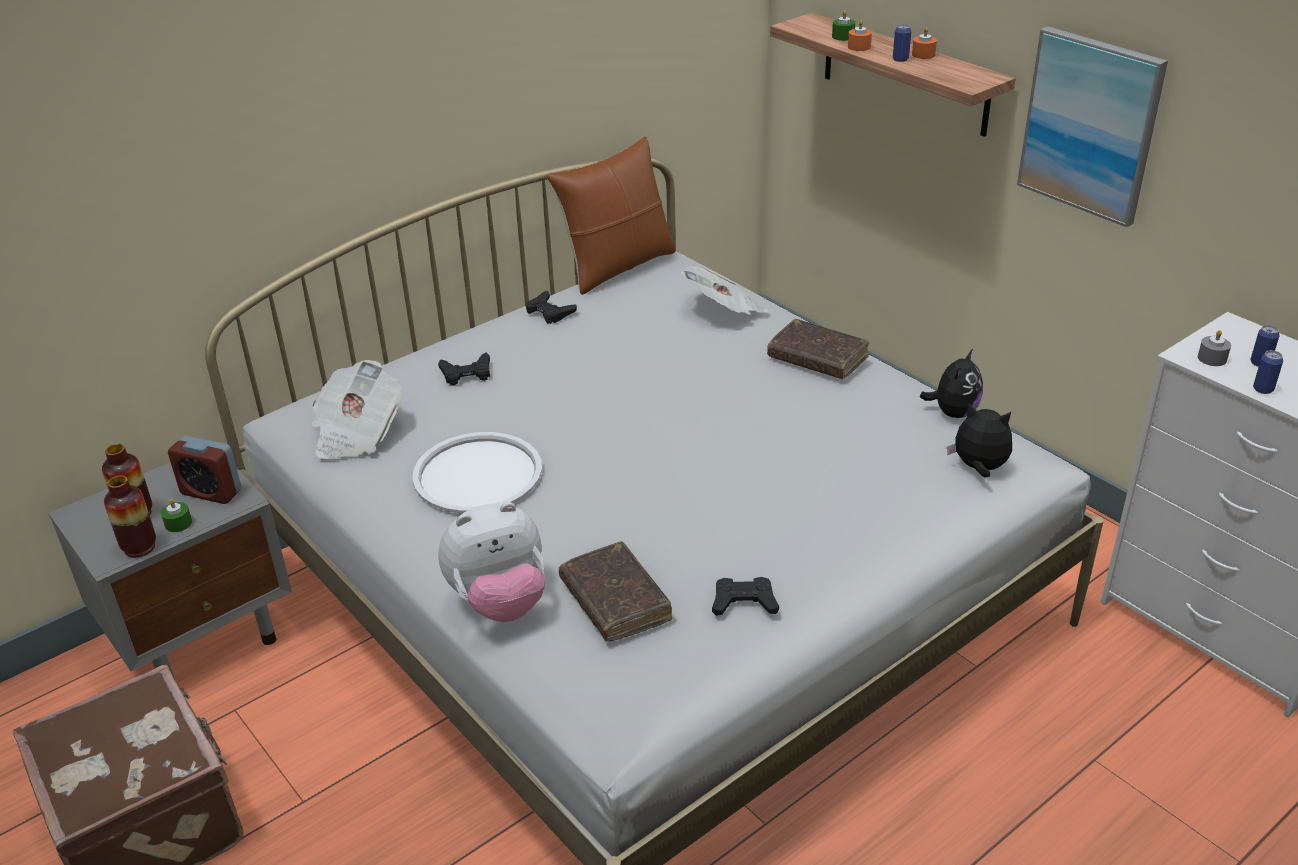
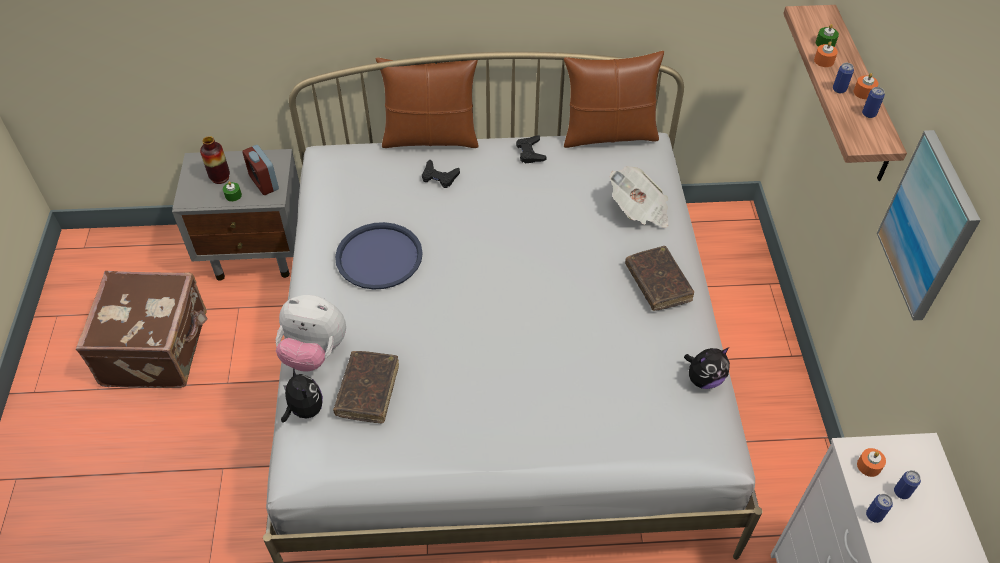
camera: 35 degrees right, 15 degrees up
vase [104,475,156,557] -> none
newspaper [311,360,403,459] -> none
white tray [412,432,542,513] -> blue tray [335,222,423,290]
black game controller [712,577,779,616] -> none
plush toy [947,403,1012,477] -> plush toy moved to [281,368,323,423]
grey candle [1198,330,1231,366] -> orange candle [857,448,886,477]
none -> brown pillow [375,57,479,148]
none -> can [862,87,885,118]

